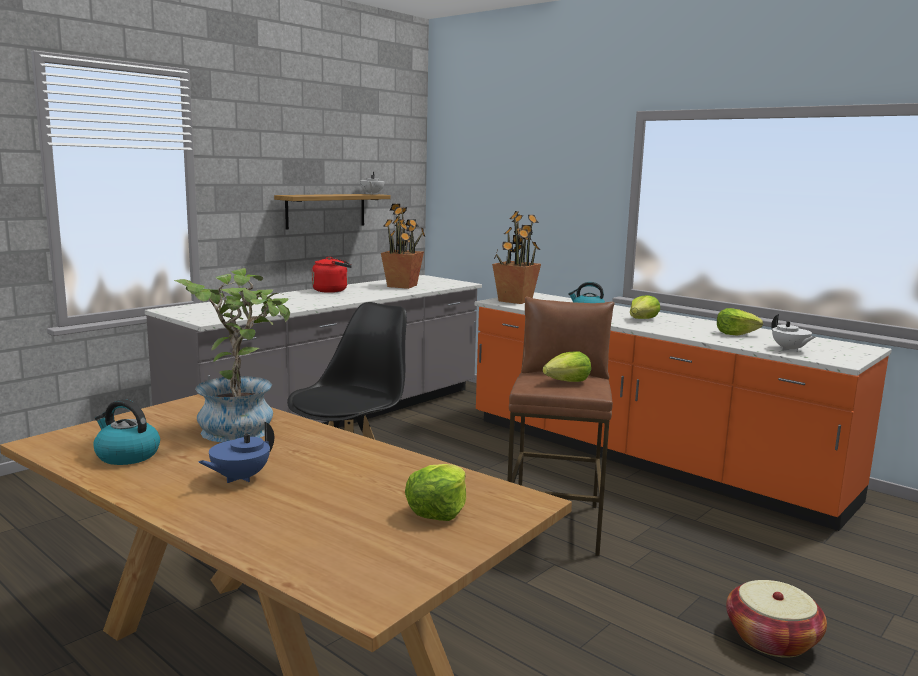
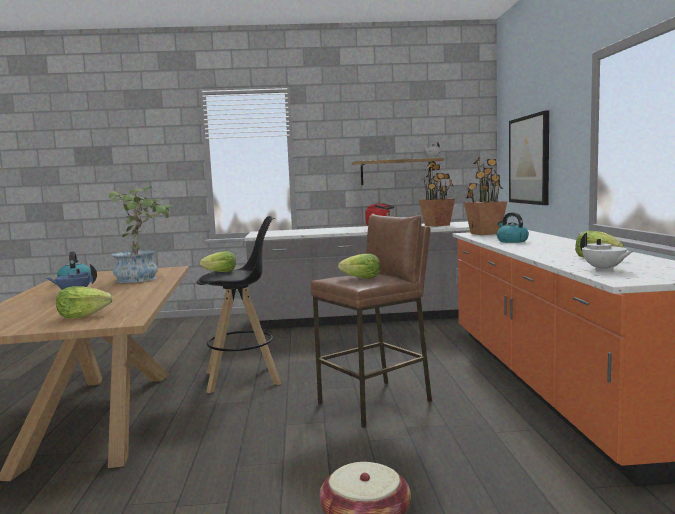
camera: 45 degrees right, 5 degrees down
lettuce [630,295,660,319] -> lettuce moved to [199,251,236,272]
white teapot [771,314,815,352] -> white teapot turned 45 degrees counterclockwise [580,233,632,271]
none -> picture [509,110,549,205]

